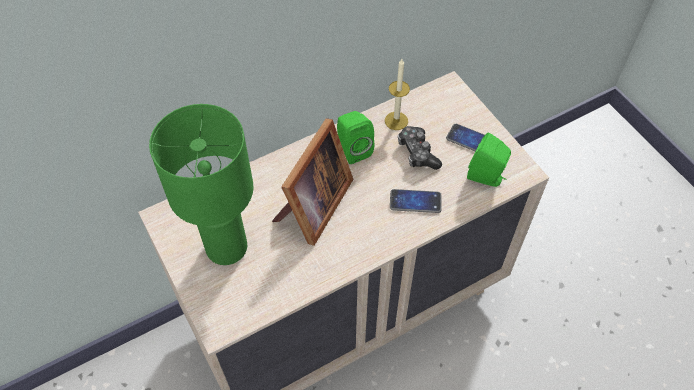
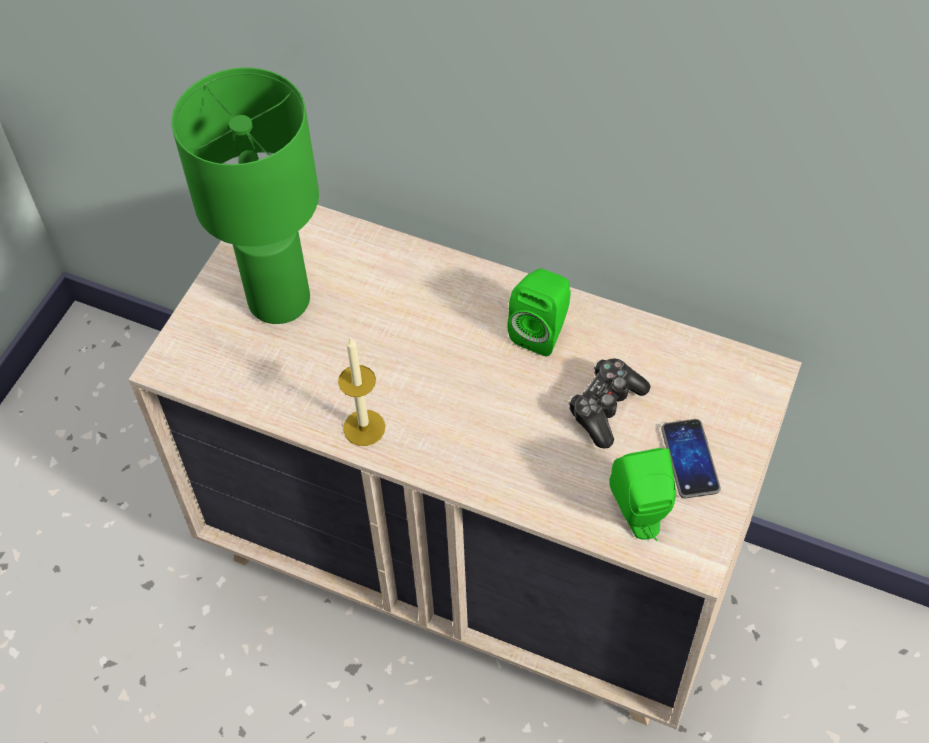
camera: 55 degrees right, 0 degrees up
picture frame [272,118,353,246] -> none
candle [385,59,410,130] -> candle moved to [338,337,385,446]
phone [390,189,442,213] -> none

